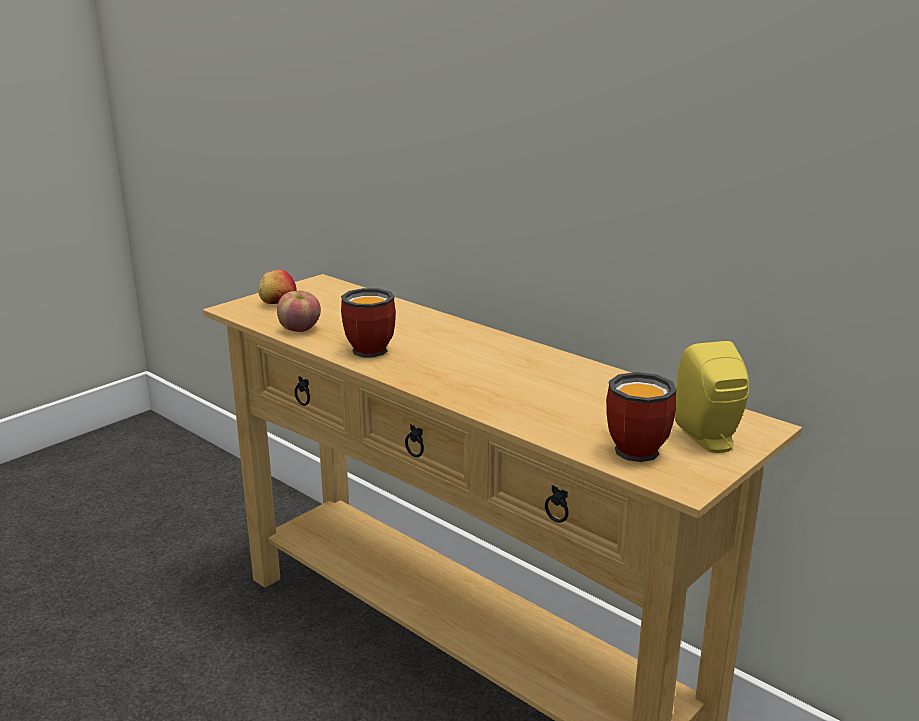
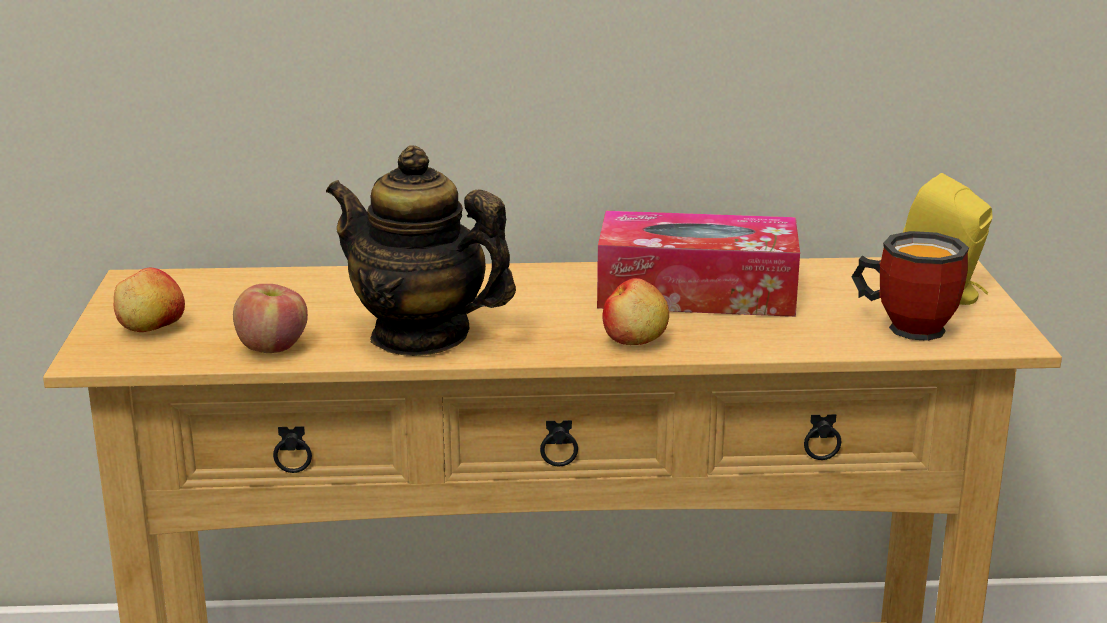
camera: 45 degrees left, 0 degrees up
mug [341,288,396,358] -> teapot [326,145,516,356]
none -> tissue box [597,211,800,317]
none -> apple [602,278,669,345]

